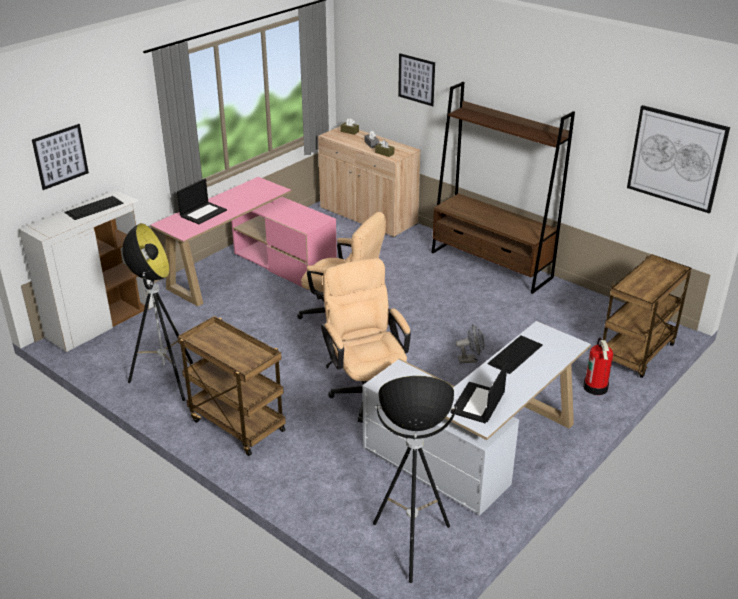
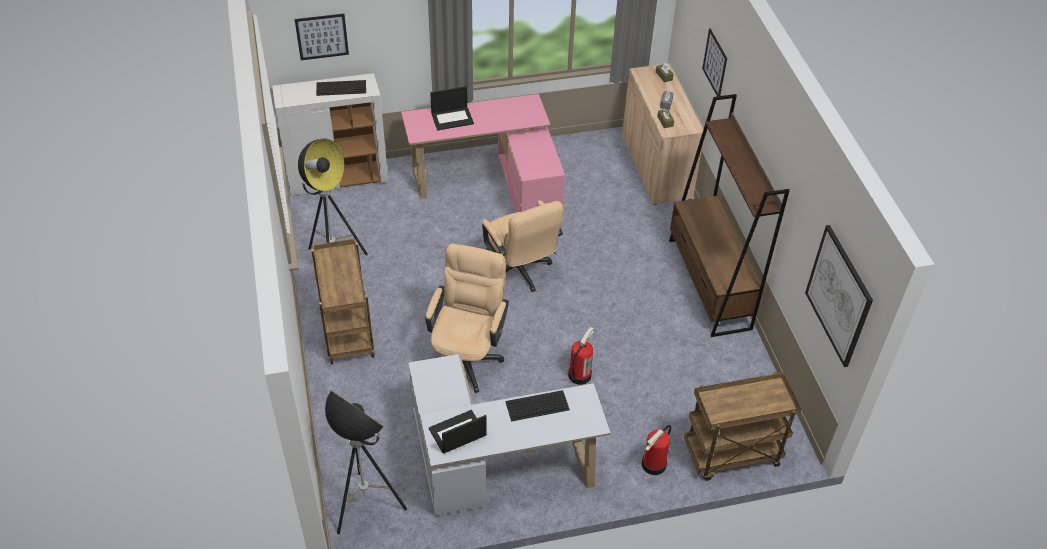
camera: 35 degrees right, 15 degrees up
grey fan [456,325,484,364] -> fire extinguisher [568,327,594,385]

